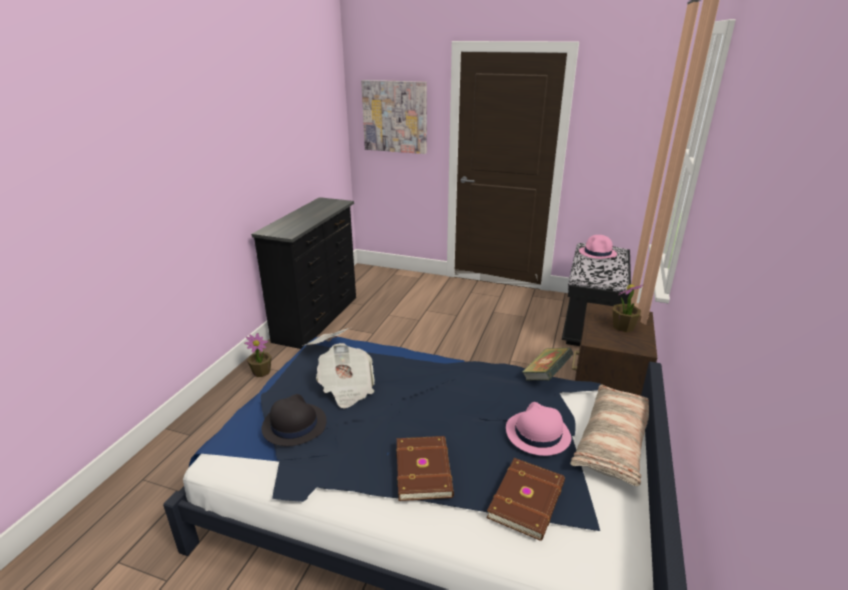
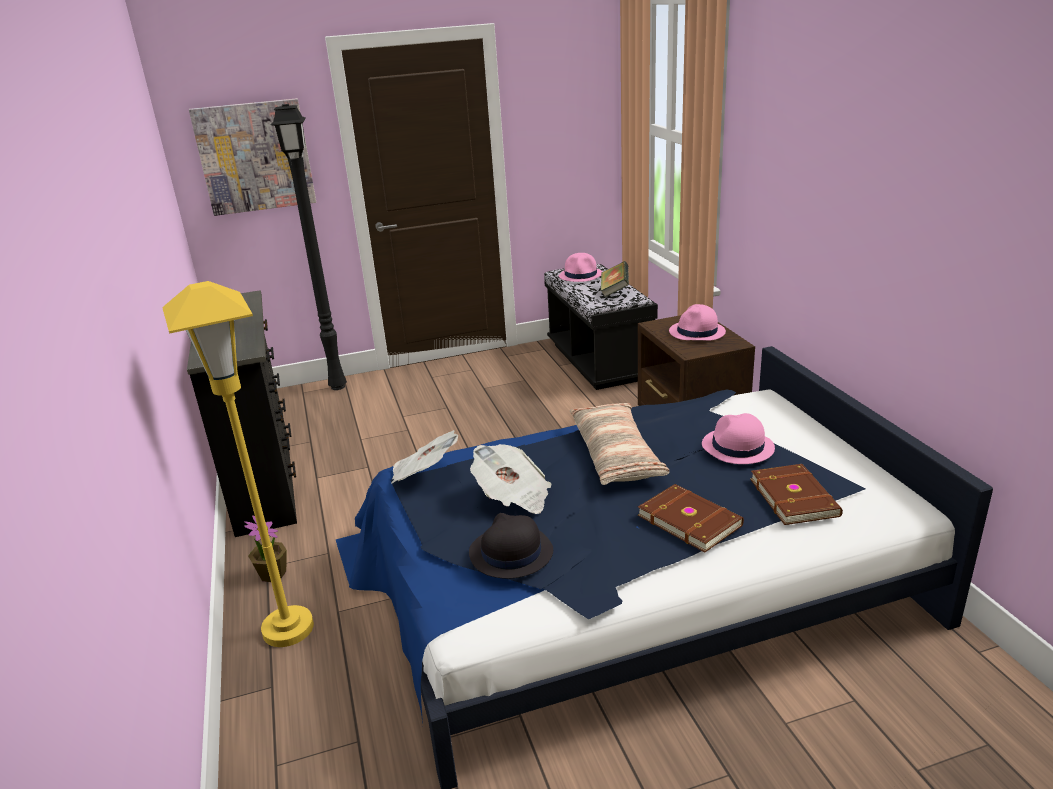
camera: 35 degrees left, 0 degrees up
book [522,347,574,381] -> book moved to [601,261,629,297]
pillow [570,385,649,486] -> pillow moved to [570,403,669,485]
potted plant [613,284,644,332] -> pink hat [669,304,726,341]
none -> yellow floor lamp [162,281,314,647]
none -> black floor lamp [271,104,347,390]

